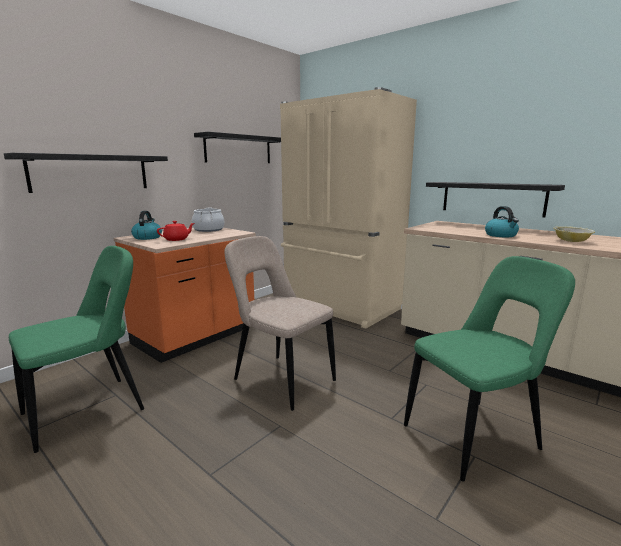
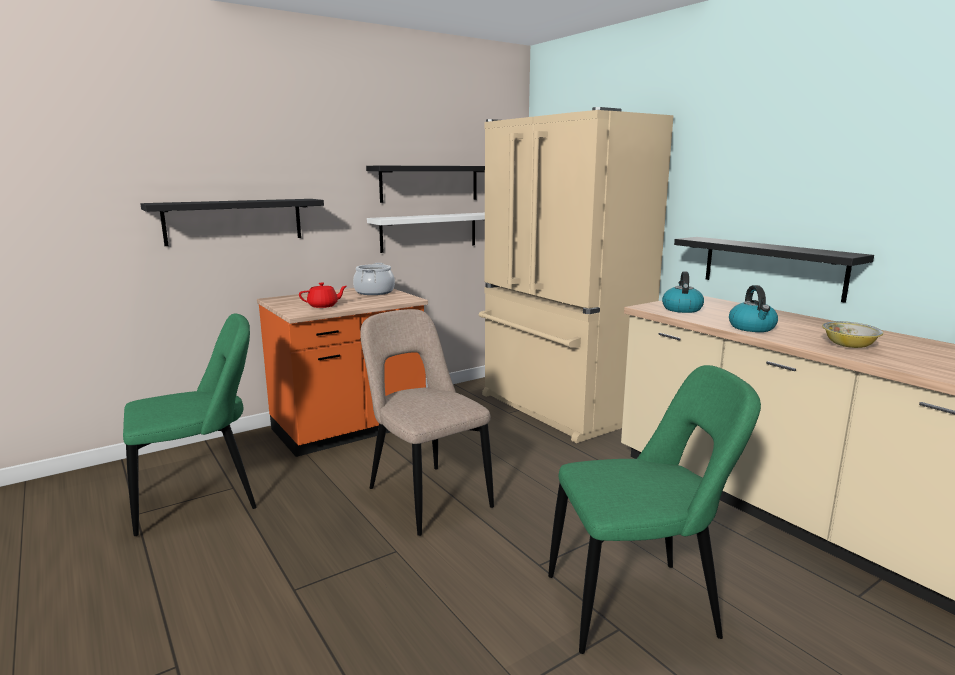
camera: 15 degrees right, 0 degrees up
kettle [131,211,162,240] -> kettle moved to [662,271,704,313]
none -> white shelf [367,213,485,253]

